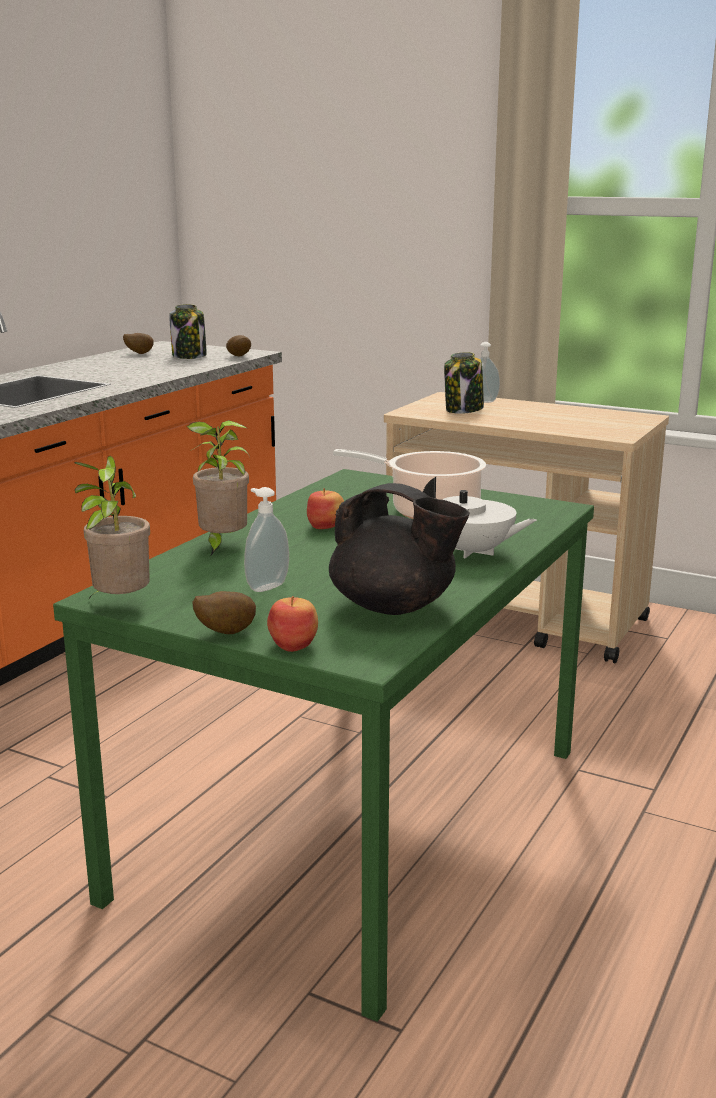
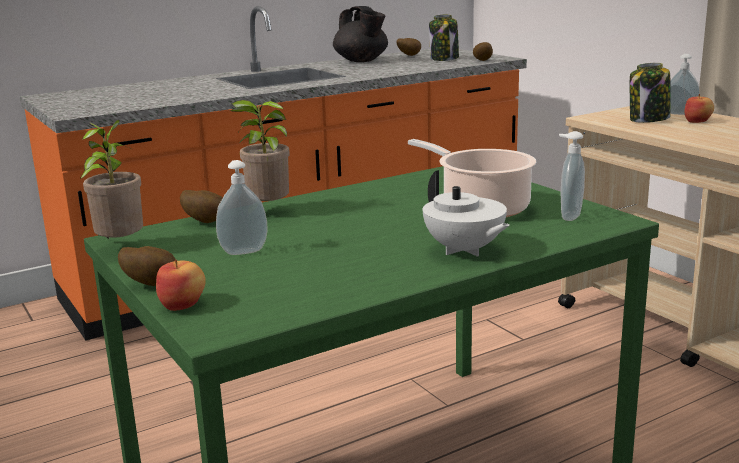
camera: 30 degrees right, 0 degrees up
apple [307,488,344,529] -> apple moved to [684,94,714,123]
black teapot [329,483,470,615] -> black teapot moved to [333,6,388,62]
none -> potato [180,190,222,223]
none -> soap dispenser [559,131,585,221]

